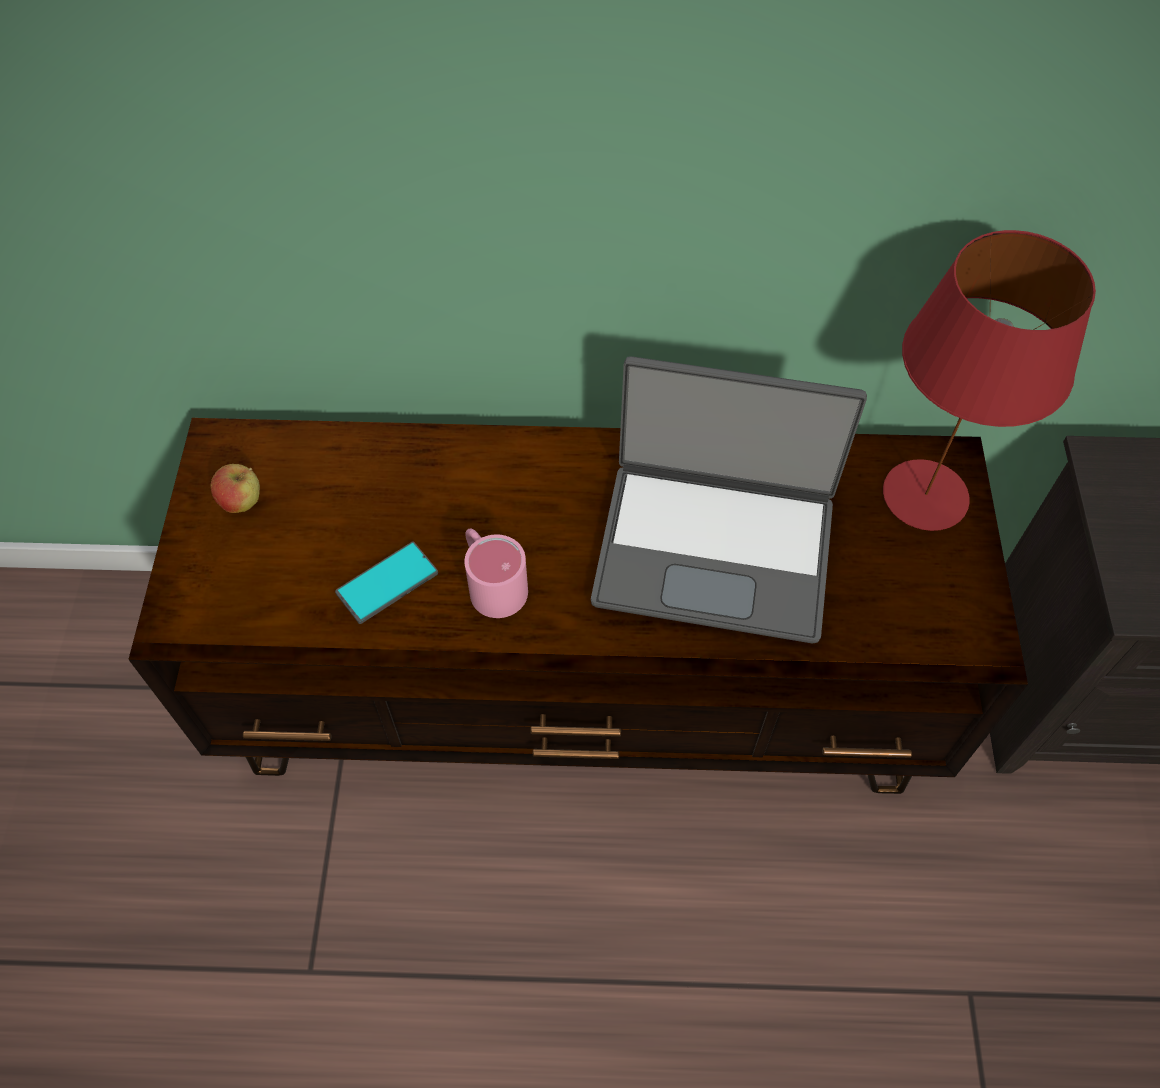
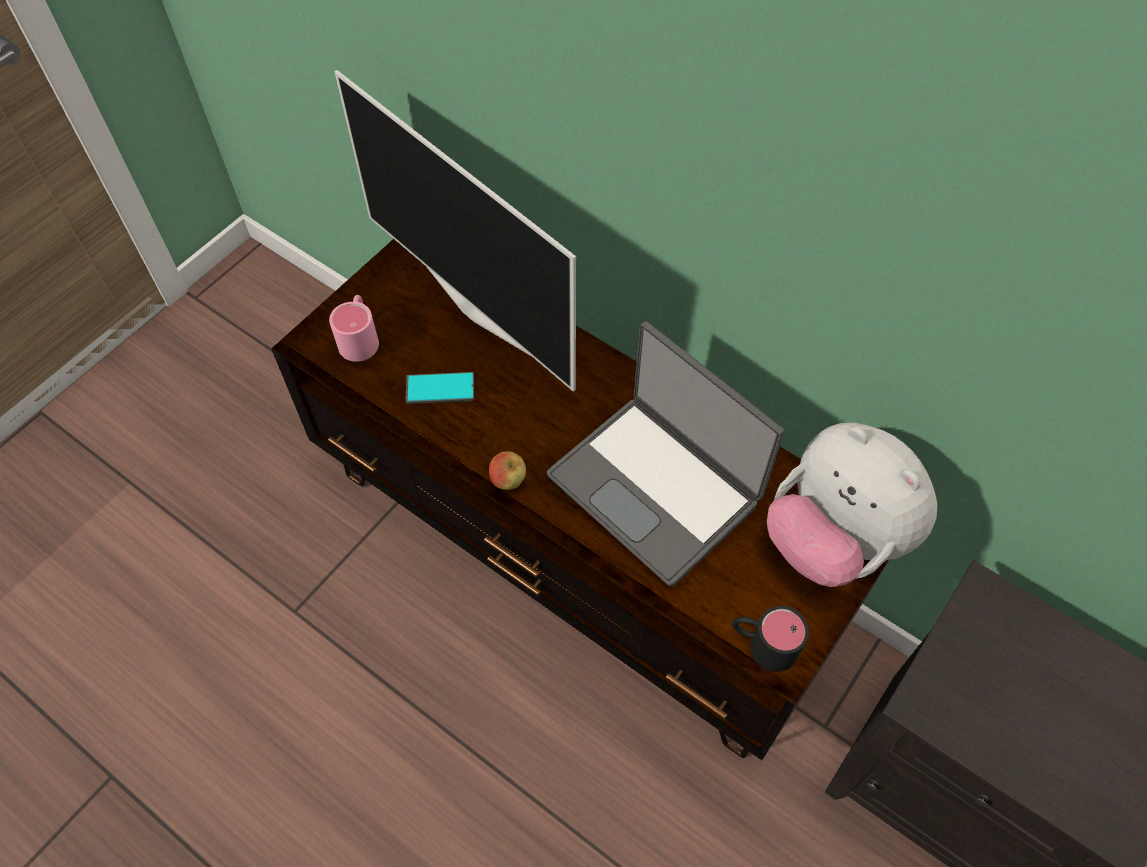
camera: 35 degrees right, 0 degrees up
apple [211,464,260,513] -> apple moved to [489,451,526,490]
pink mug [464,529,528,618] -> pink mug moved to [329,295,379,362]
red table lamp [883,230,1096,531] -> plush toy [767,423,937,587]
none -> television [334,70,576,392]
none -> black mug [732,606,809,672]

